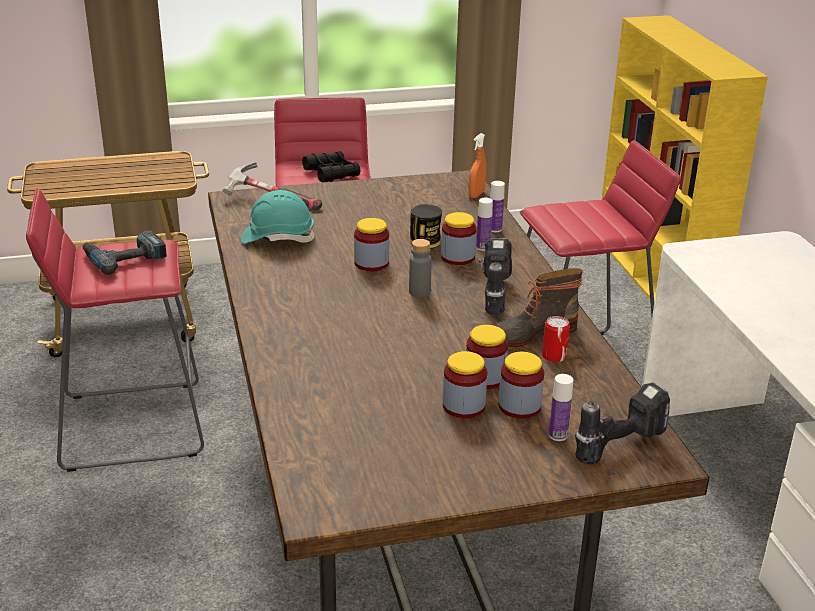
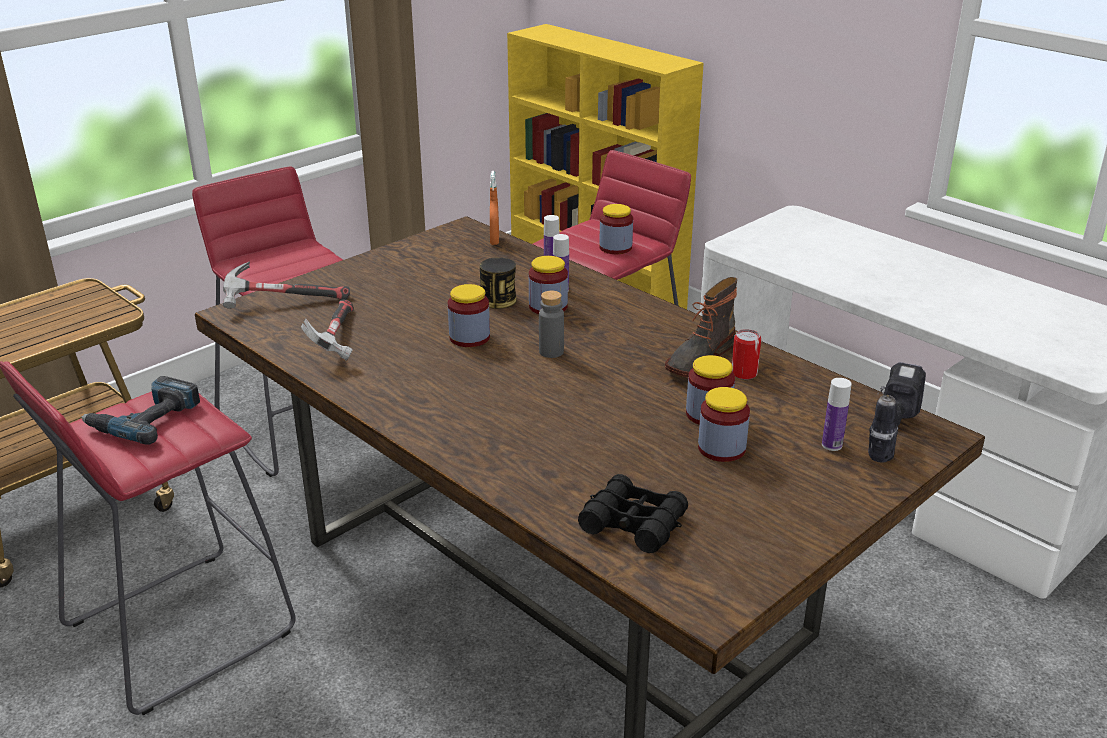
camera: 30 degrees left, 0 degrees up
turquoise hard hat [241,190,316,243] -> hammer [301,299,354,361]
black binoculars [302,151,360,182] -> black binoculars moved to [578,474,688,553]
power drill [479,238,512,315] -> none
jar [499,352,544,419] -> jar moved to [599,204,633,254]

